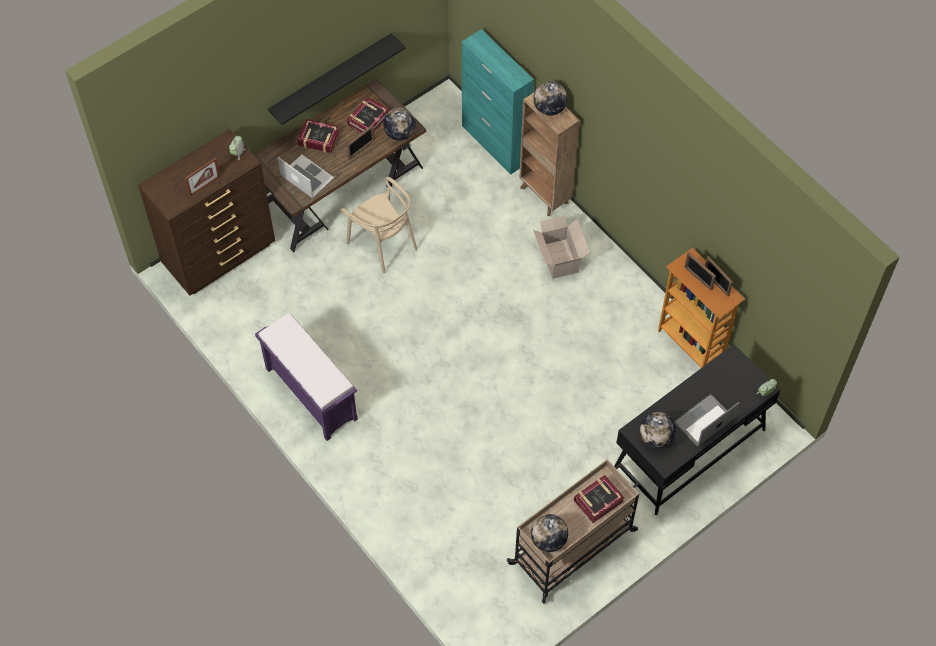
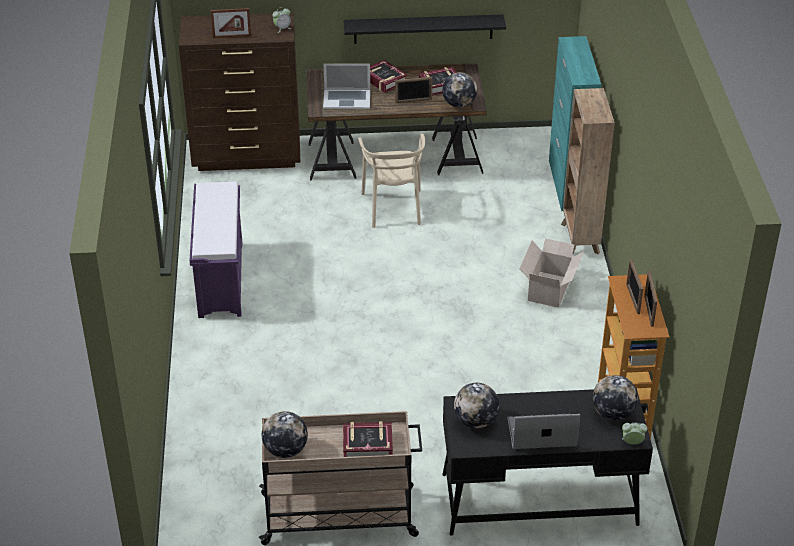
camera: 35 degrees right, 20 degrees down
laptop [278,155,334,198] -> laptop turned 105 degrees clockwise [323,64,370,109]
globe [533,81,567,116] -> globe moved to [593,375,638,421]

